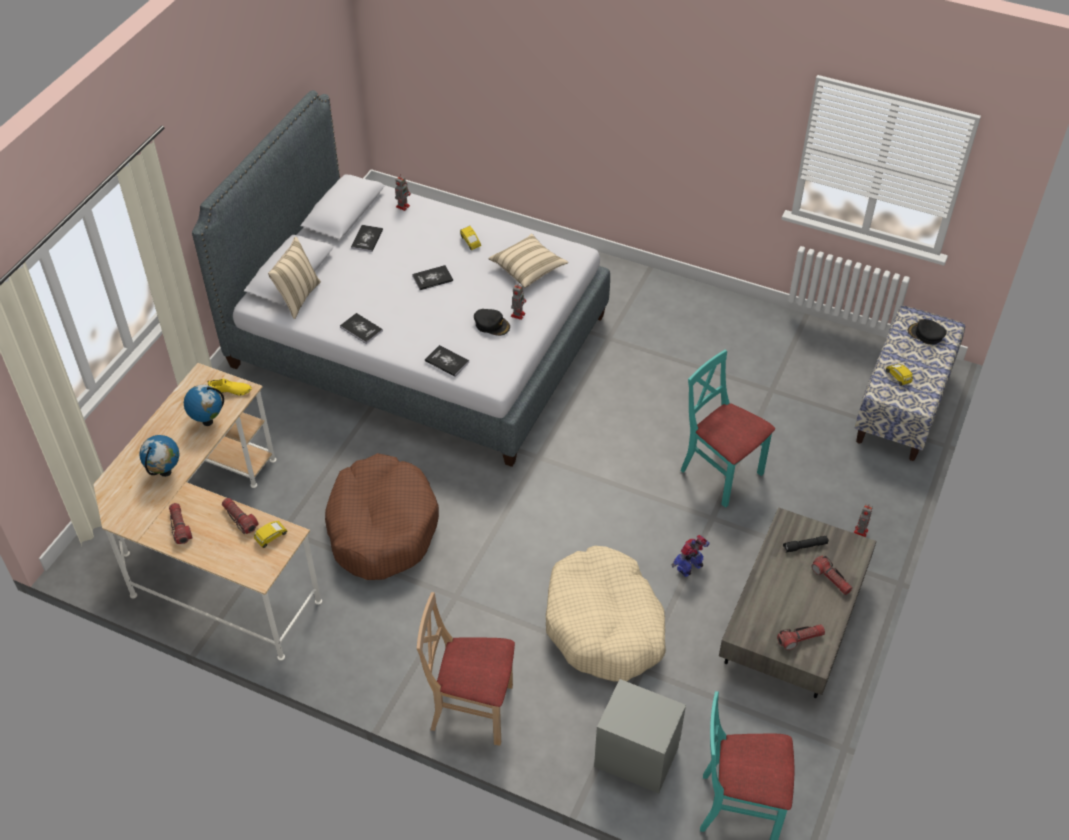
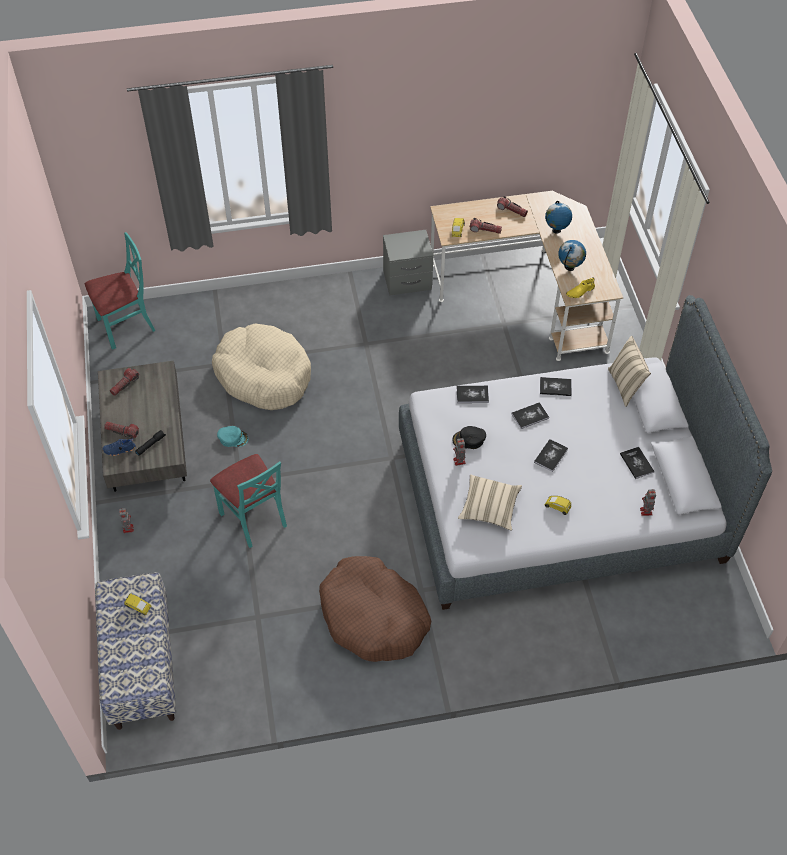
camera: 145 degrees right, 5 degrees up
brown dog bed [325,453,439,580] -> brown dog bed moved to [319,556,431,662]
beige chair [417,592,515,745] -> none
grey nightstand [594,679,686,793] -> grey nightstand moved to [383,230,433,296]
toy robot [672,535,710,577] -> turquoise cap [217,426,248,447]
turquoise chair [680,350,775,508] -> turquoise chair turned 45 degrees clockwise [210,454,287,548]
black cap [908,319,947,344] -> none
none -> blue shoe [102,439,136,456]
none -> book [511,402,549,429]

